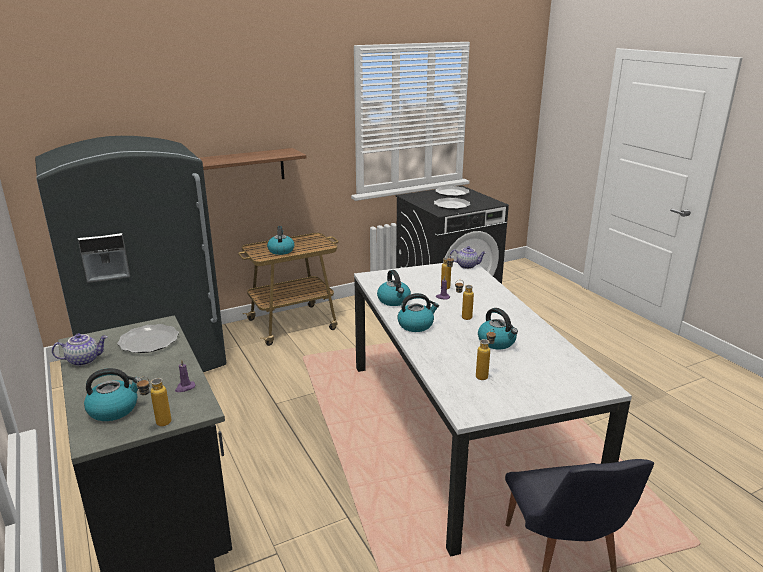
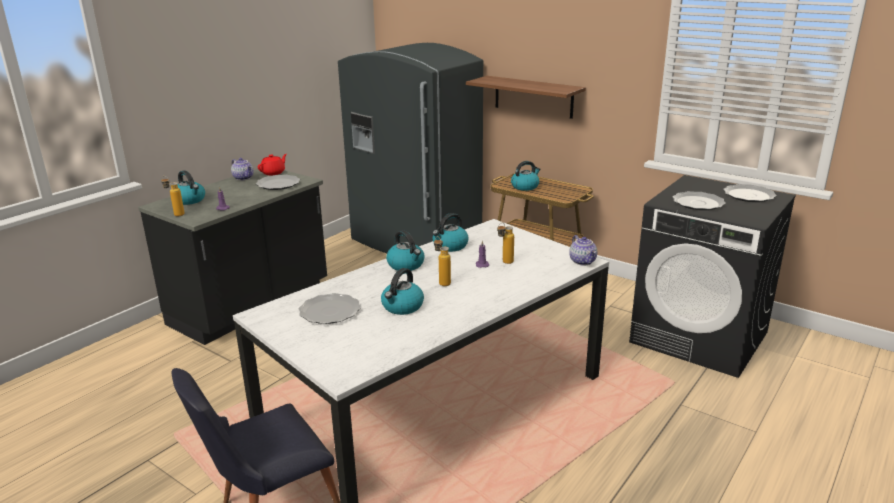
camera: 65 degrees right, 0 degrees up
bottle [476,329,496,380] -> plate [299,293,361,324]
none -> red teapot [258,154,287,175]

